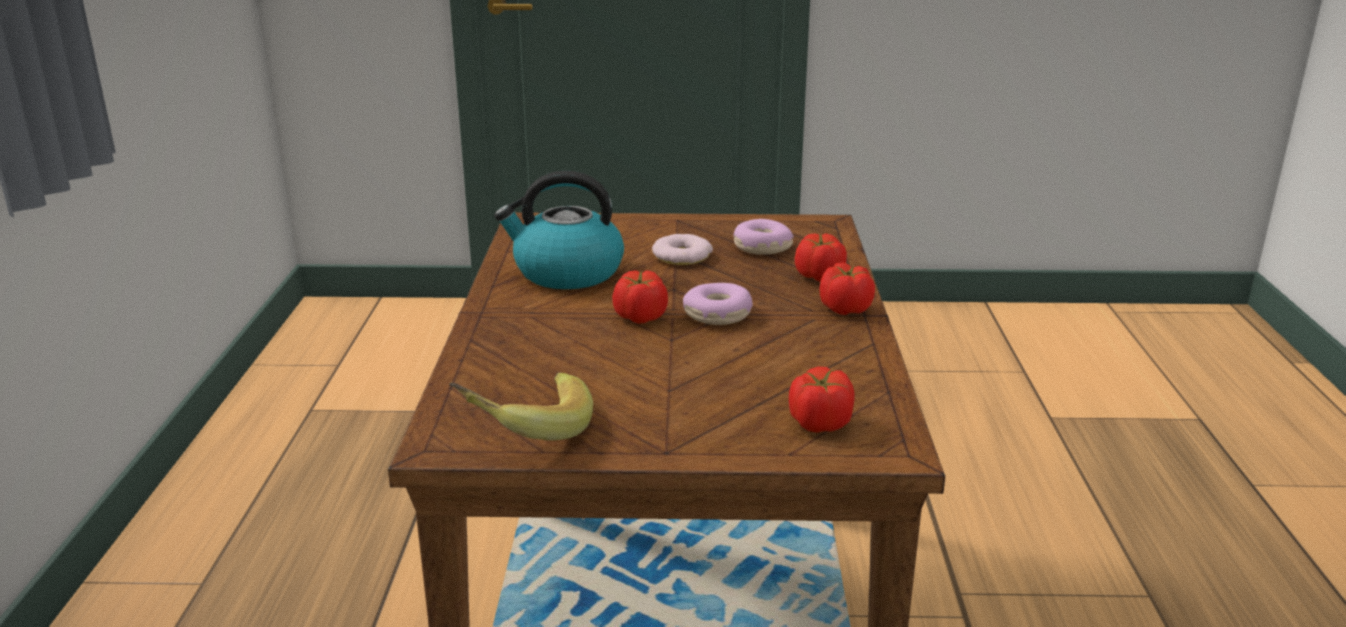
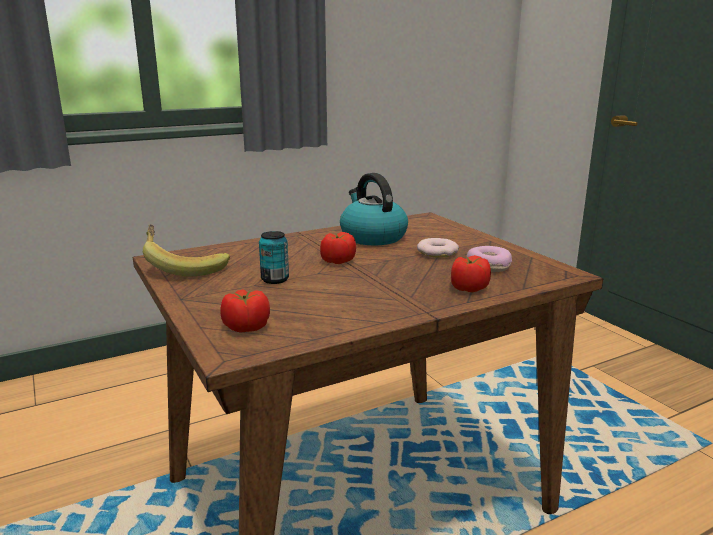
camera: 60 degrees right, 5 degrees down
donut [683,283,753,325] -> none
tomato [820,262,875,315] -> none
none -> can [259,231,289,284]

